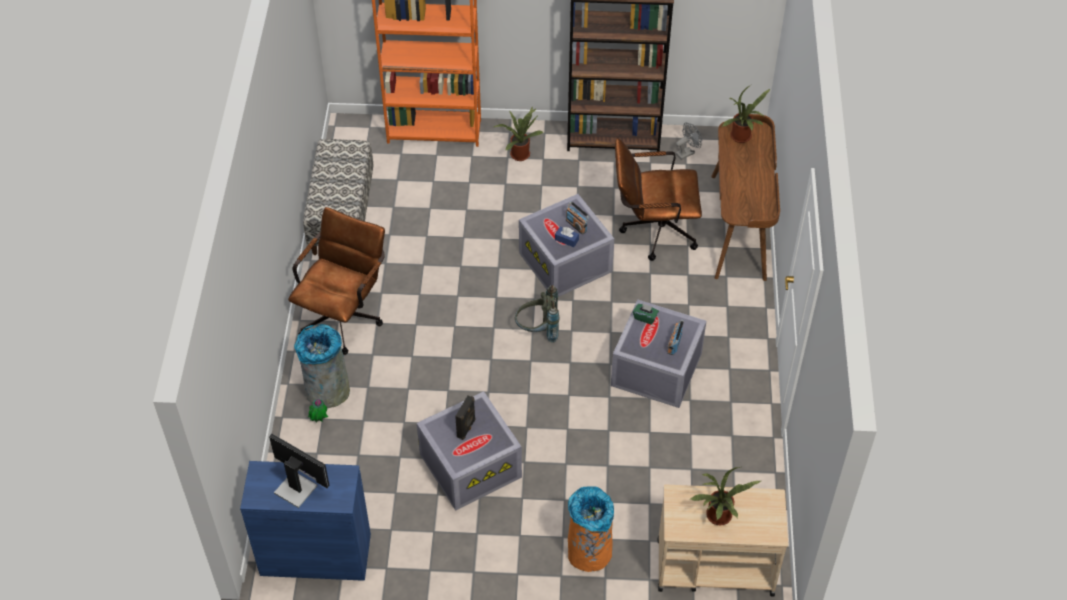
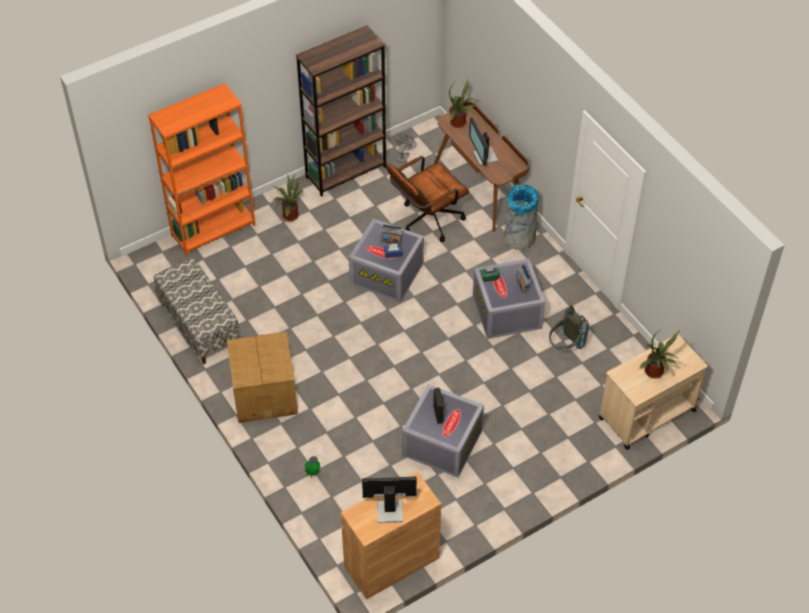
camera: 35 degrees left, 0 degrees up
blue cabinet [240,461,371,581] -> brown cabinet [341,471,441,600]
brown office chair [288,207,385,355] -> cardboard box [227,331,298,423]
grey trash can [294,324,350,408] -> grey trash can moved to [503,185,539,250]
grey backpack [515,285,559,342] -> grey backpack moved to [549,305,589,349]
orange trash can [568,486,614,572] -> none
none -> monitor [469,117,498,166]

